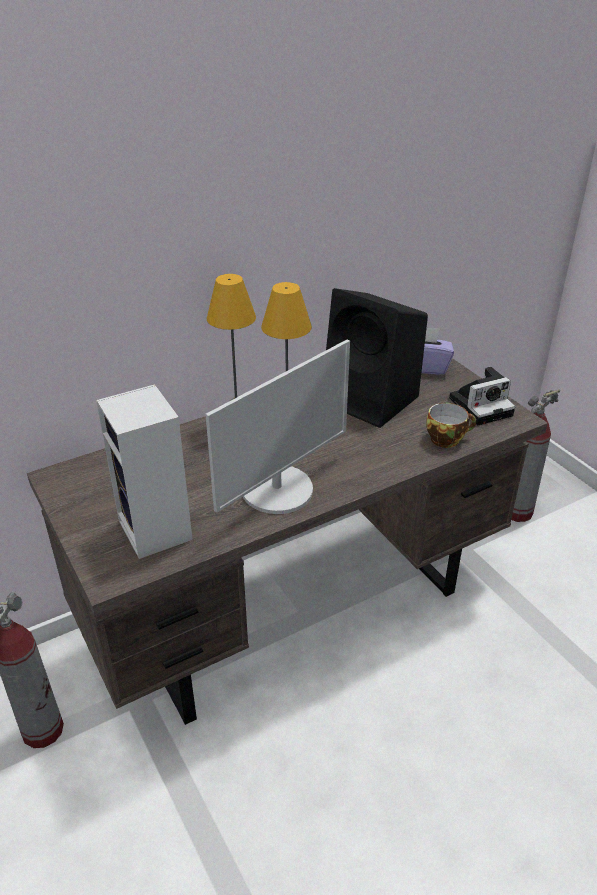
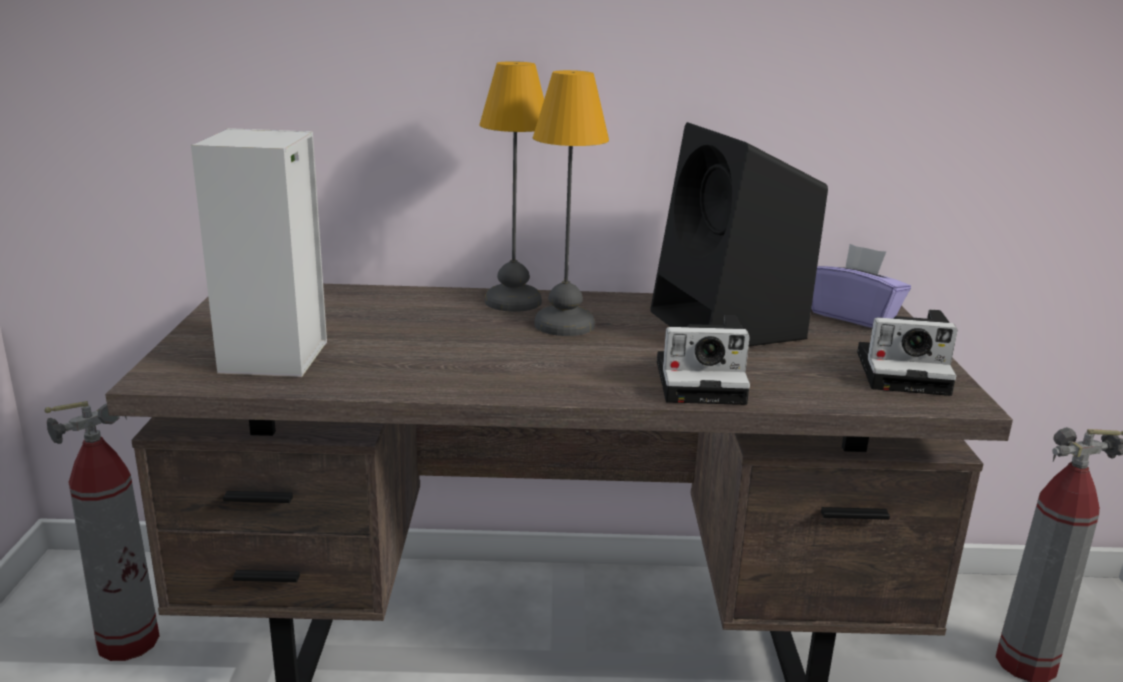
camera: 30 degrees right, 15 degrees down
monitor [205,340,350,514] -> none
cup [426,403,476,448] -> none
none -> camera [657,315,750,405]

